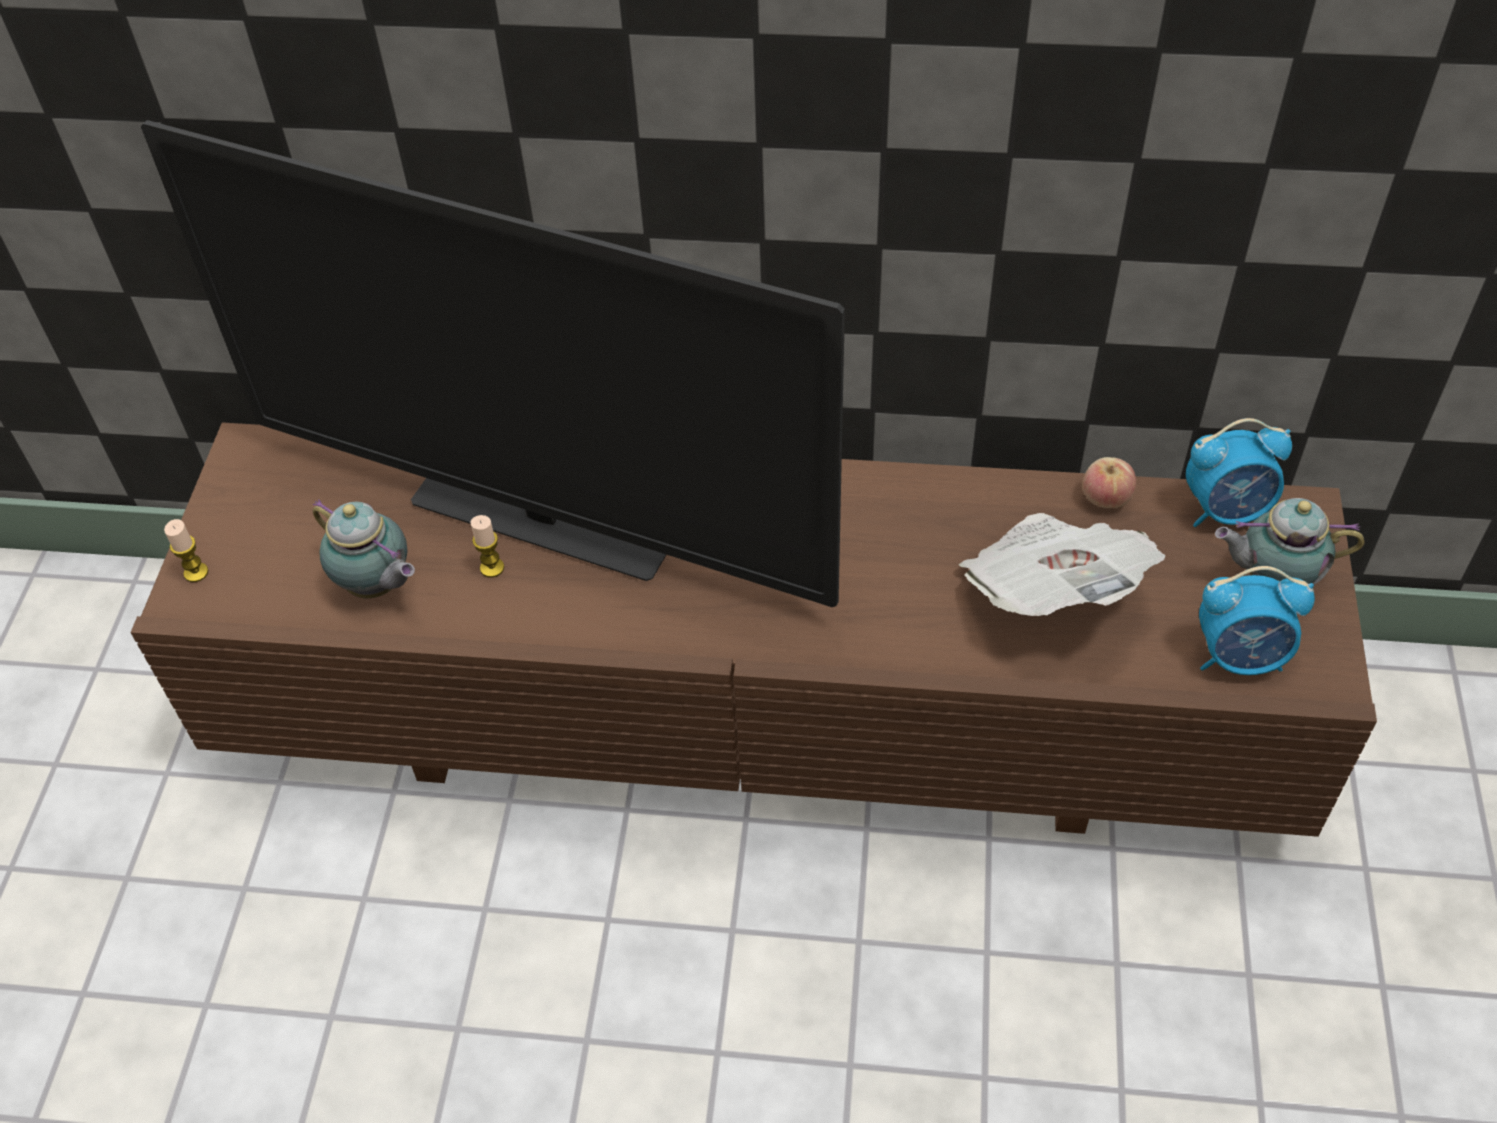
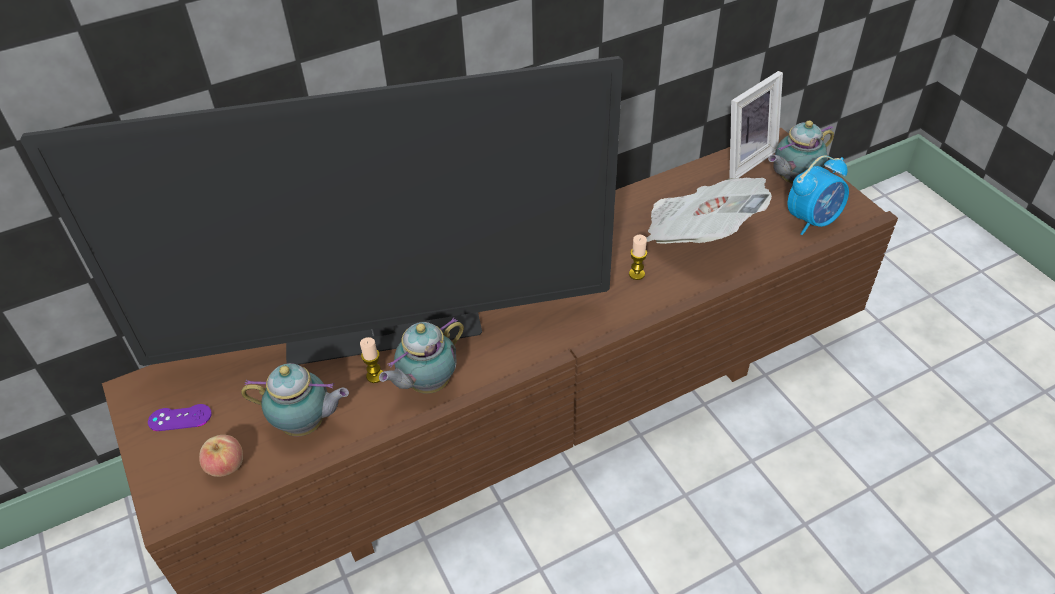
camera: 35 degrees left, 5 degrees down
candle [164,519,209,582] -> candle moved to [629,234,647,280]
apple [1082,457,1136,508] -> apple moved to [199,435,243,477]
alarm clock [1186,418,1292,527] -> picture frame [729,71,783,179]
none -> purple game controller [148,404,212,431]
none -> teapot [379,318,464,394]

